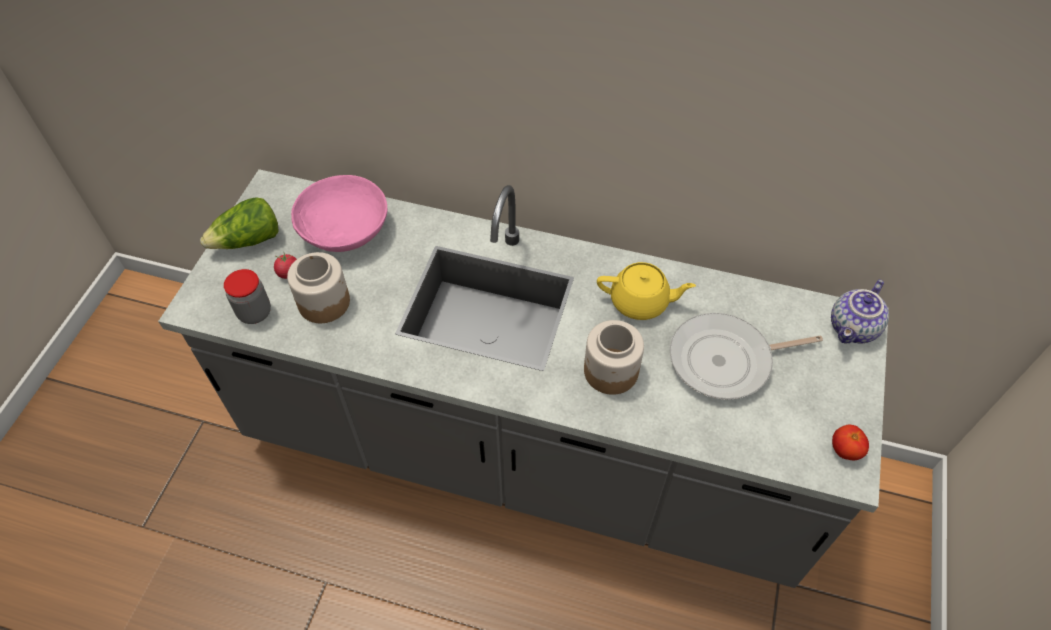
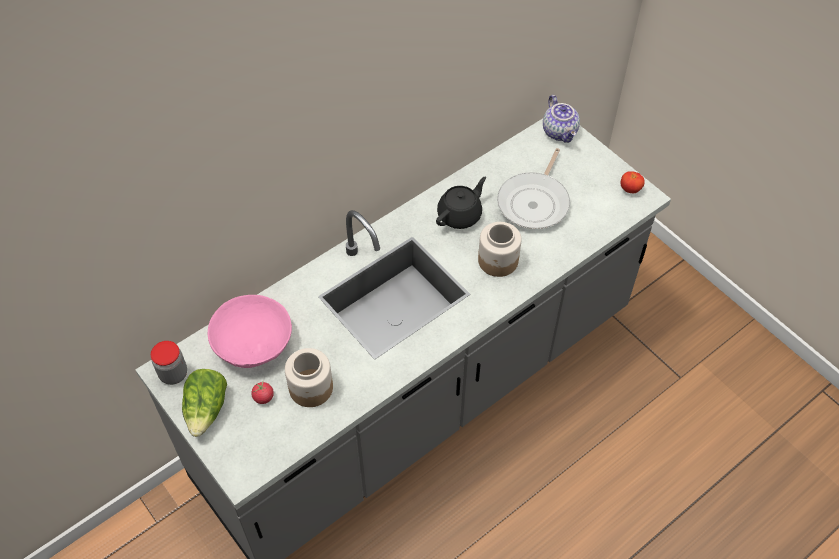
camera: 55 degrees left, 0 degrees up
jar [224,269,271,324] -> jar moved to [151,341,187,385]
yellow teapot [597,262,696,320] -> black teapot [436,177,486,229]

